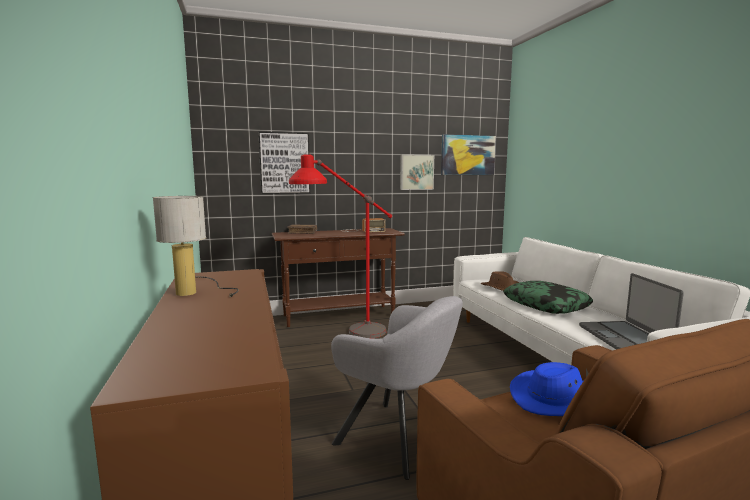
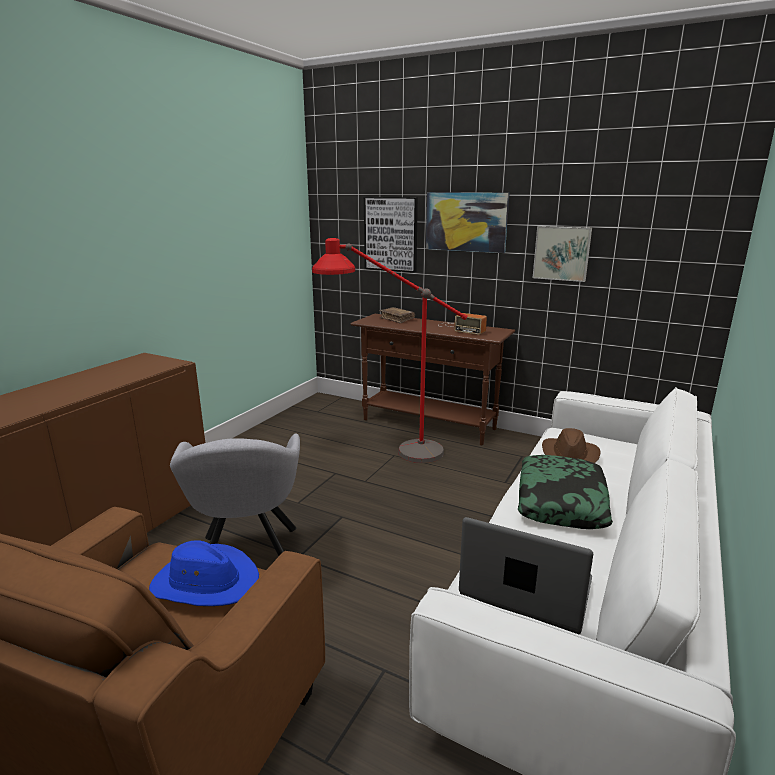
camera: 45 degrees right, 10 degrees up
table lamp [152,196,239,297] -> none
picture [441,134,496,175] -> picture moved to [426,192,510,253]
laptop [579,273,684,349] -> laptop turned 75 degrees clockwise [459,517,593,634]

